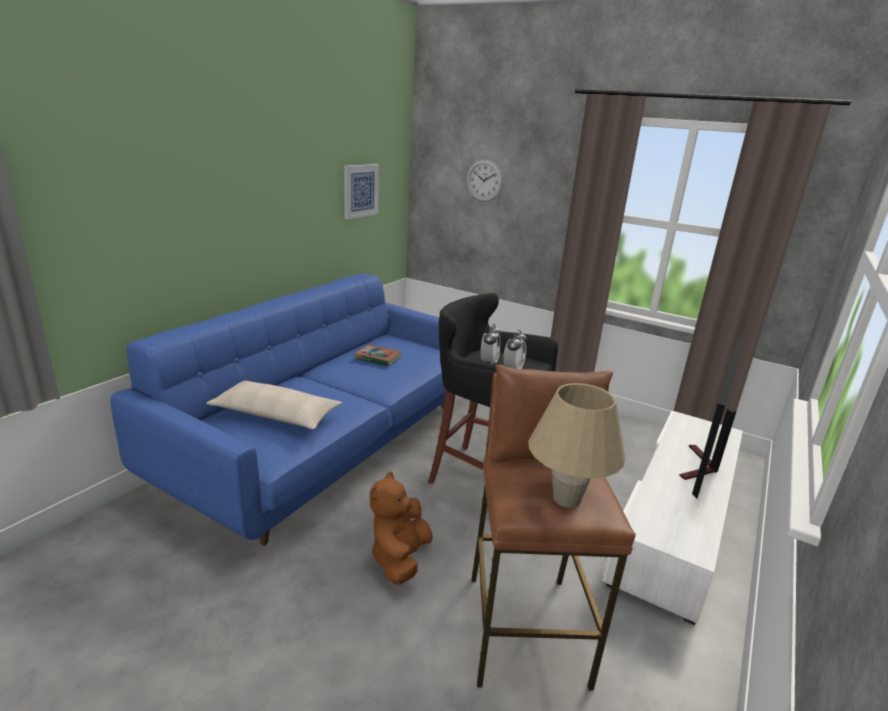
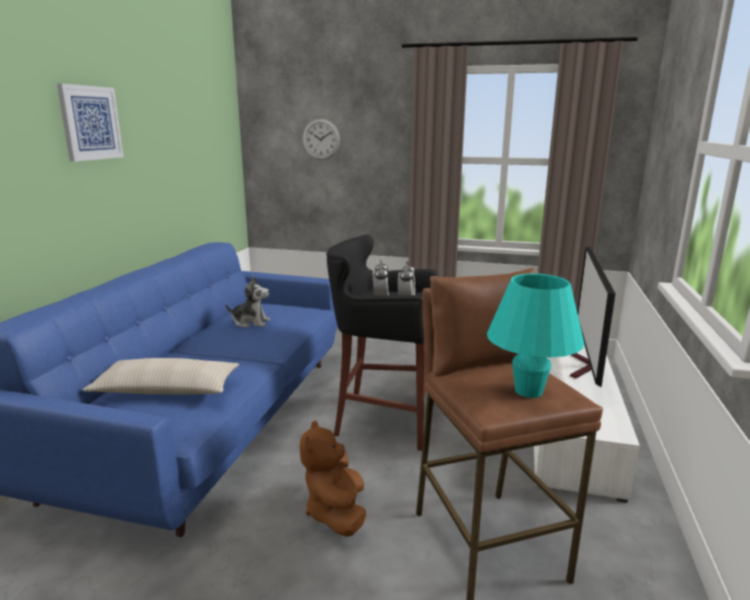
camera: 15 degrees left, 5 degrees down
picture [344,164,379,219] -> picture moved to [57,84,124,162]
book [354,344,402,367] -> plush toy [225,276,271,328]
beige table lamp [528,383,625,508] -> turquoise table lamp [487,274,584,398]

